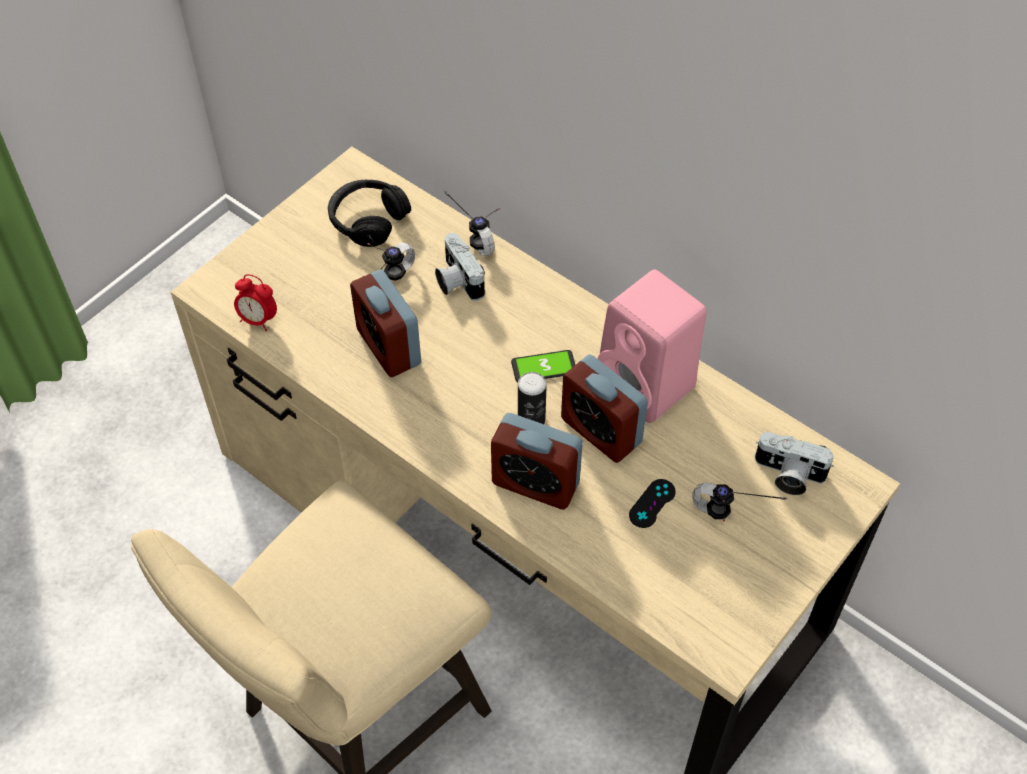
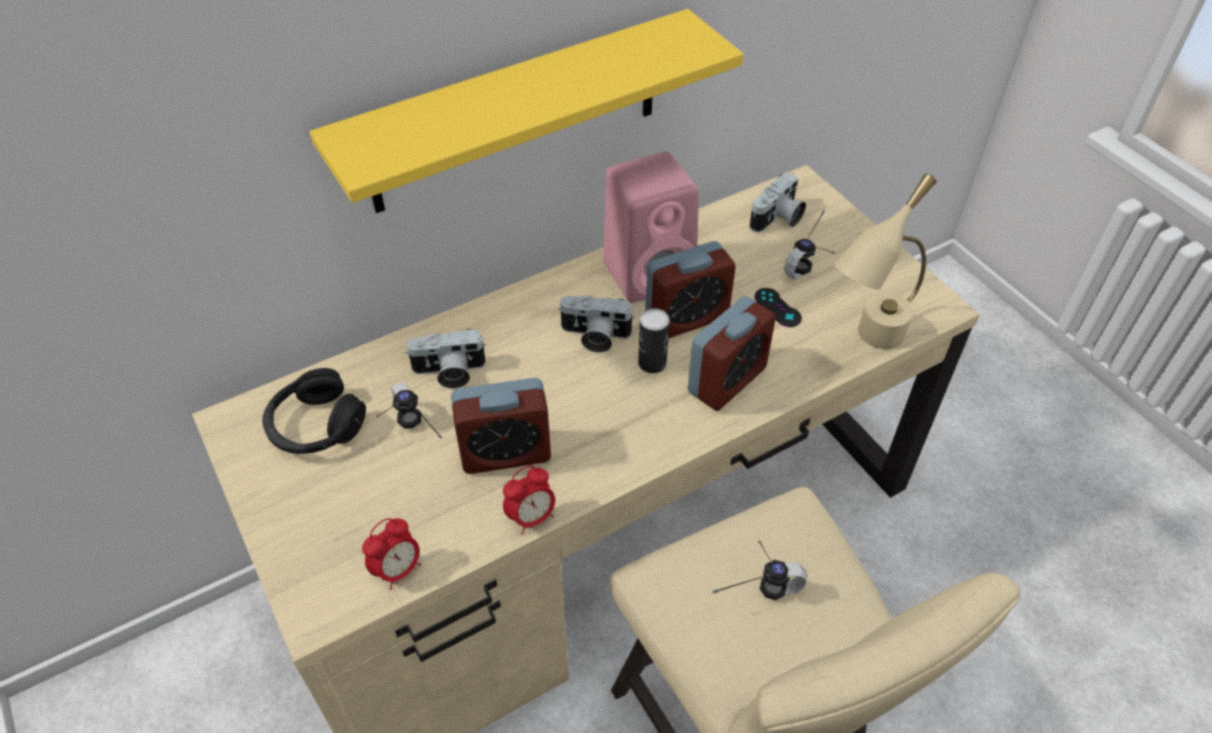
camera: 70 degrees left, 5 degrees down
headphones [444,191,500,256] -> headphones moved to [712,540,807,600]
phone [511,350,575,382] -> camera [558,296,635,353]
none -> yellow shelf [310,9,743,213]
none -> alarm clock [503,466,555,535]
none -> beige table lamp [834,174,937,349]

